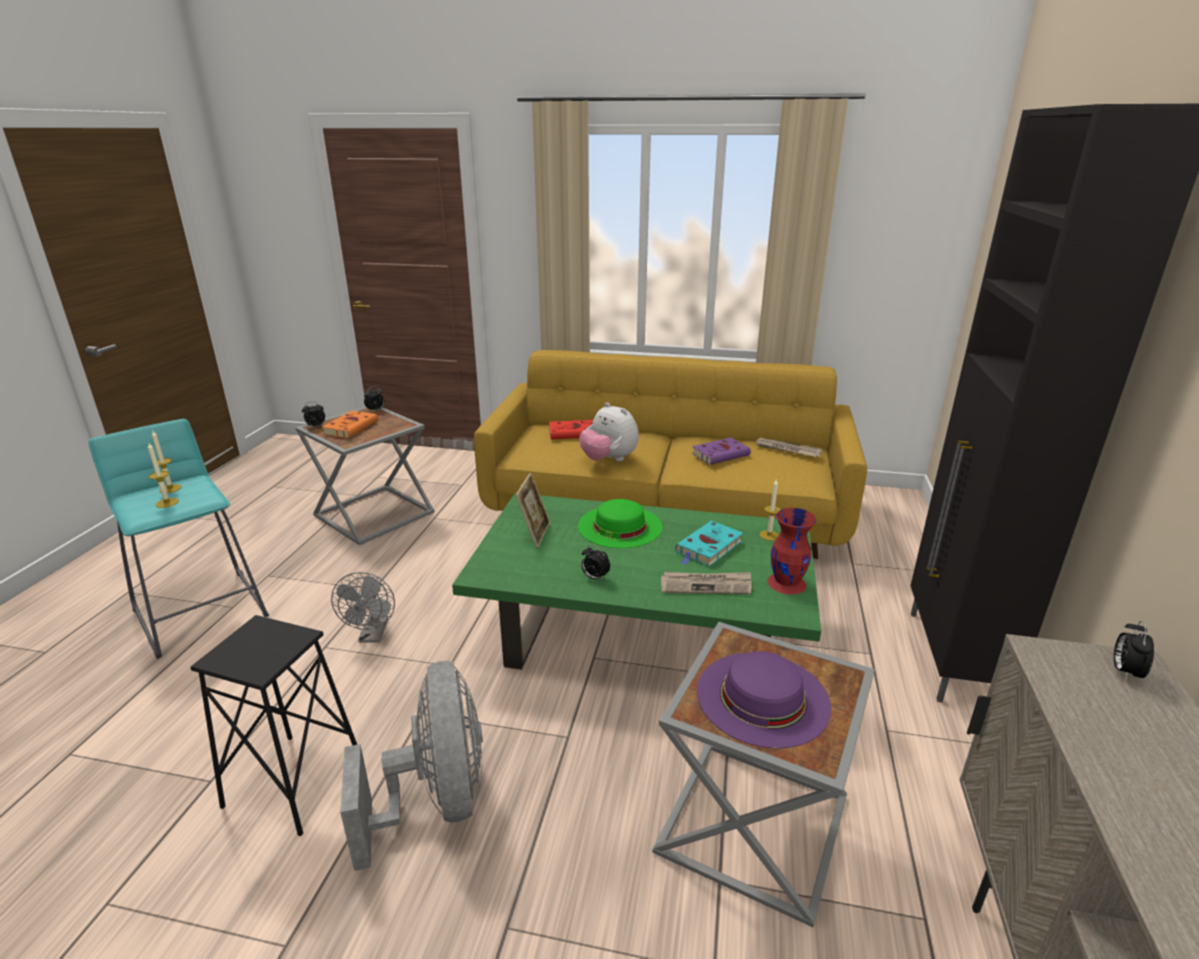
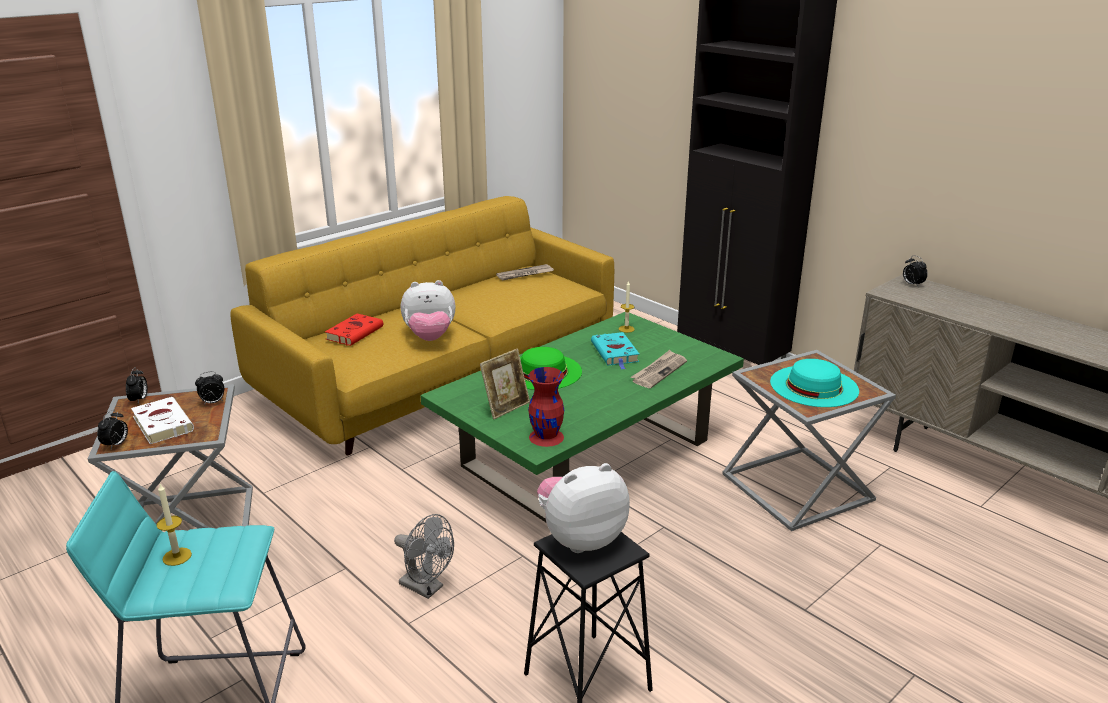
camera: 55 degrees left, 0 degrees up
candle [148,443,179,508] -> none
orange book [322,411,378,438] -> white book [131,397,194,444]
grey fan [340,661,483,871] -> none
picture frame [516,473,550,548] -> picture frame turned 90 degrees clockwise [480,349,530,419]
alarm clock [581,545,610,581] -> alarm clock moved to [195,371,224,405]
purple book [692,438,751,465] -> none
purple hat [697,651,831,748] -> turquoise hat [770,359,859,407]
red vase [768,508,816,594] -> red vase moved to [528,367,564,447]
none -> plush toy [537,463,630,553]

